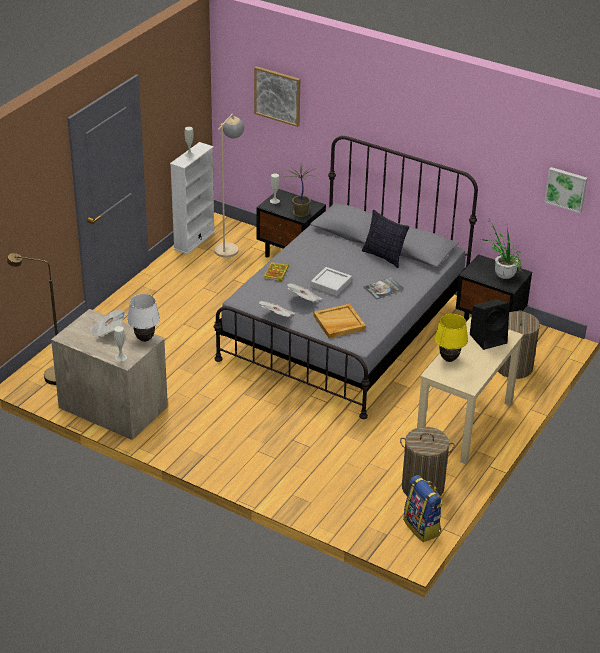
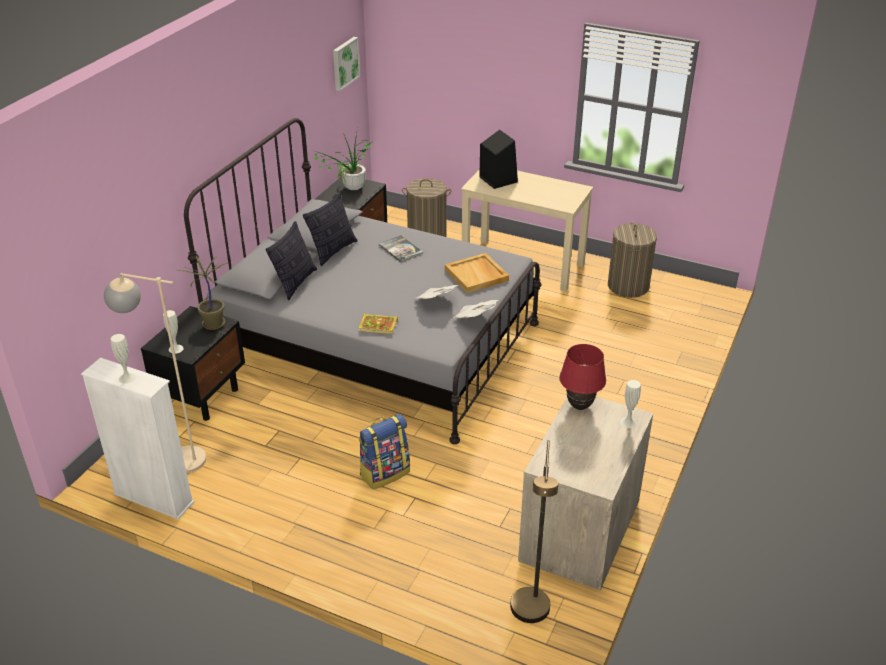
camera: 95 degrees left, 0 degrees up
newspaper [90,309,126,339] -> none
white table lamp [127,294,160,342] -> red table lamp [559,344,606,410]
picture [254,66,300,127] -> none
grey tray [311,267,352,296] -> none
backpack [403,475,442,542] -> backpack moved to [359,414,410,490]
yellow table lamp [434,314,468,362] -> none
none -> pillow [266,221,317,300]

